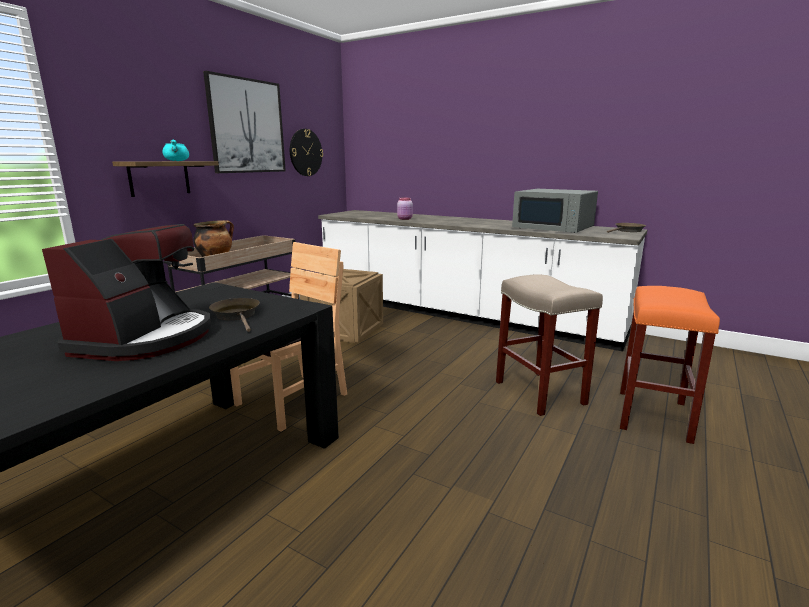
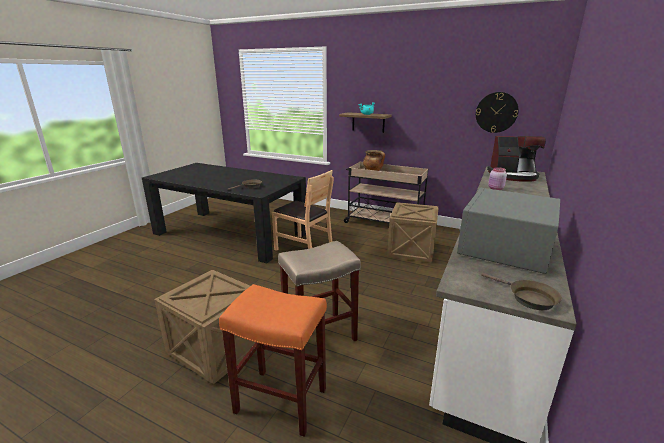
camera: 85 degrees right, 5 degrees up
coffee machine [42,224,211,361] -> coffee machine moved to [487,136,546,182]
picture [203,71,286,173] -> none
none -> crate [154,270,256,384]

